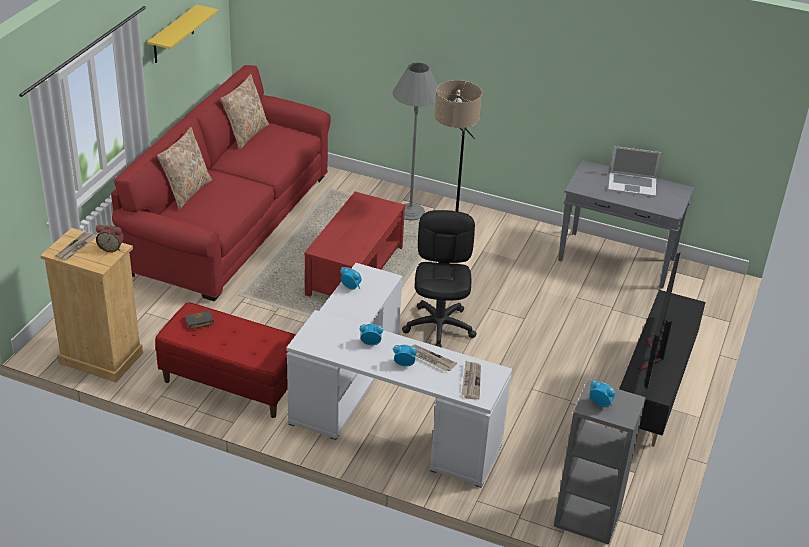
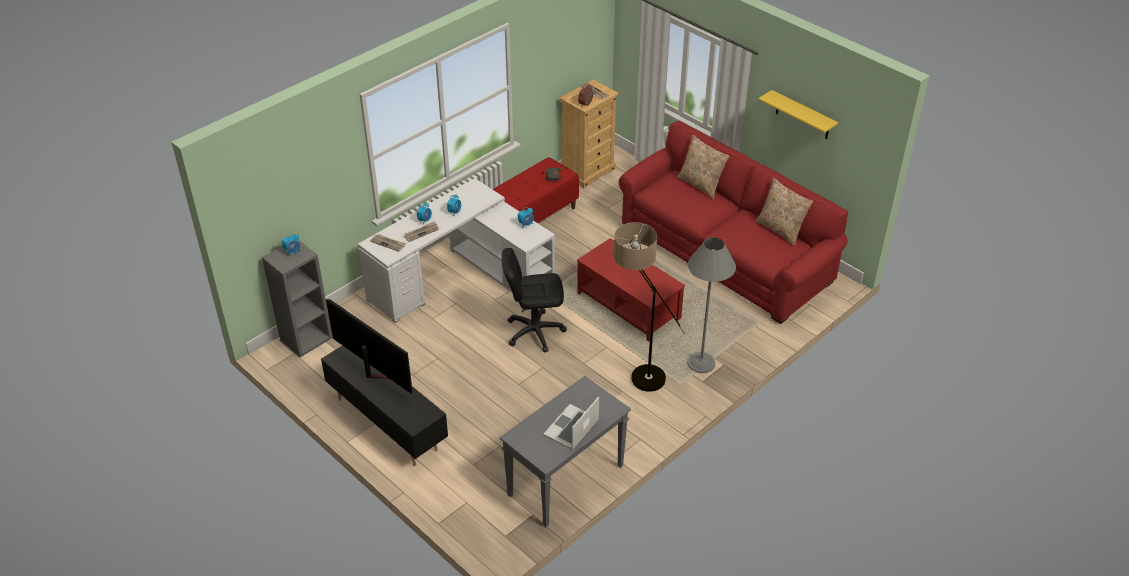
camera: 115 degrees right, 5 degrees up
black office chair [402,210,476,348] -> black office chair turned 150 degrees clockwise [502,248,567,352]

